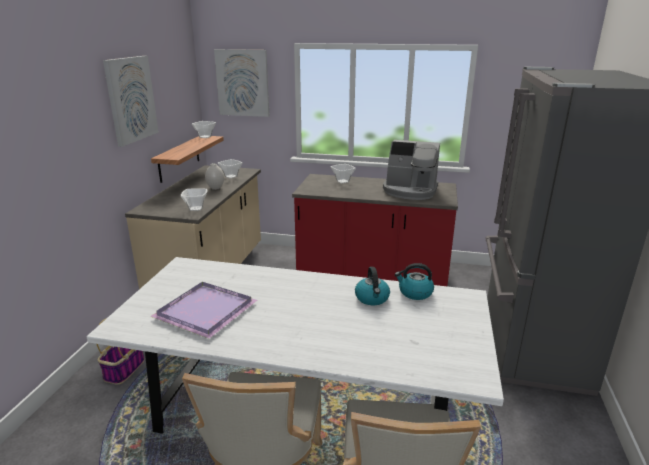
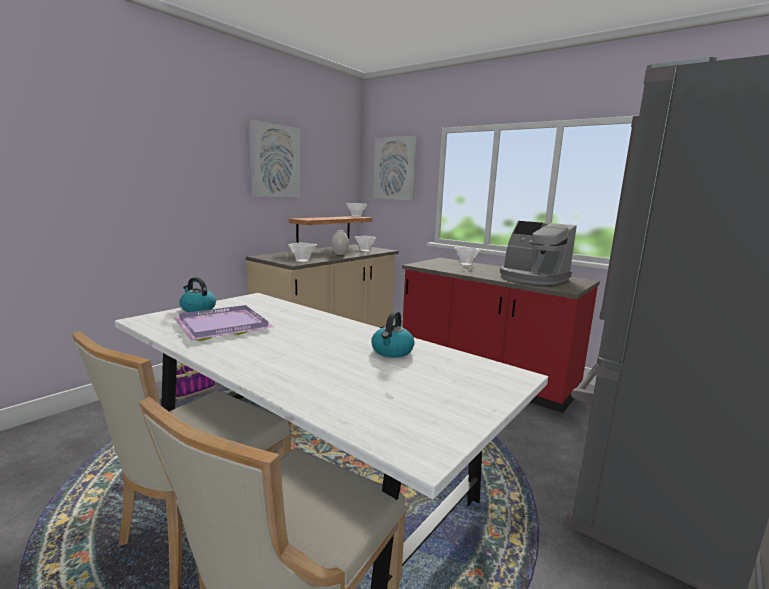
camera: 25 degrees right, 10 degrees down
kettle [395,263,434,300] -> kettle moved to [179,277,216,313]

